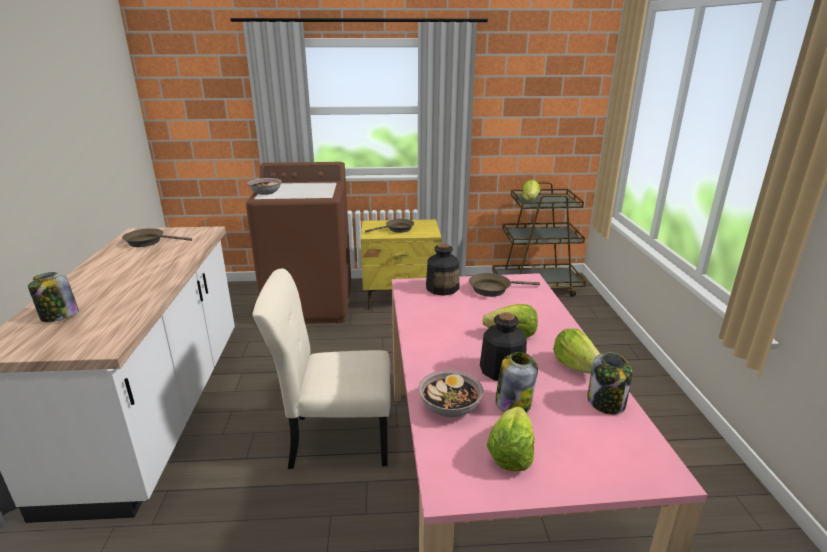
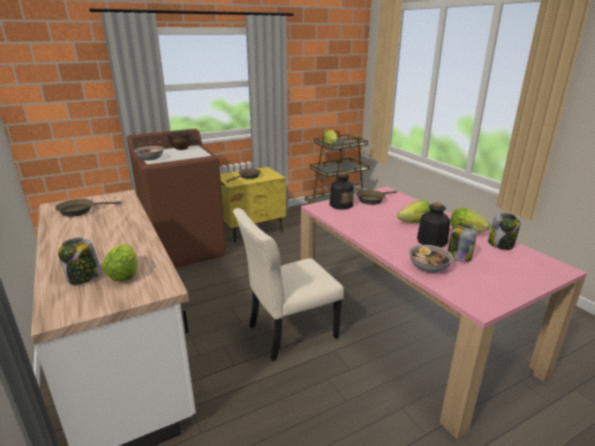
camera: 25 degrees left, 0 degrees up
lettuce [487,407,534,471] -> lettuce moved to [102,244,138,282]
none -> bowl [166,130,193,150]

